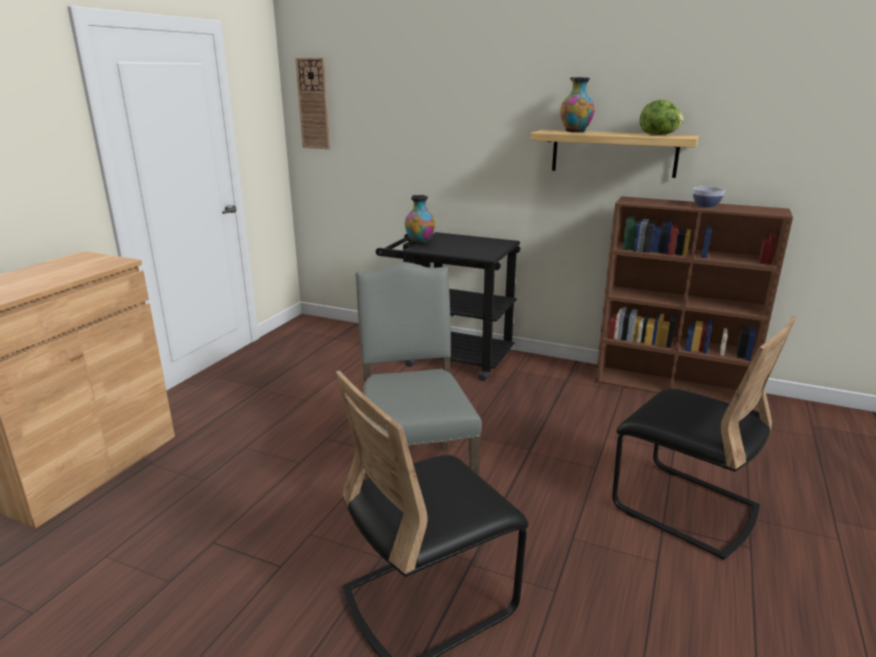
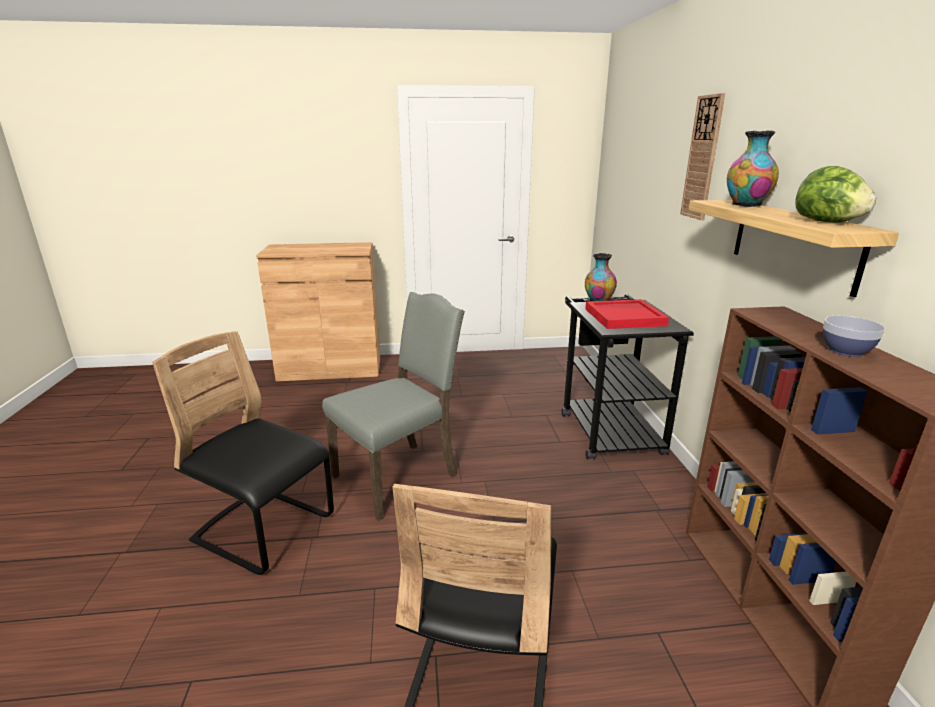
camera: 60 degrees right, 0 degrees up
wall clock [295,58,330,149] -> wall clock moved to [680,93,725,220]
none -> red tray [585,299,669,329]

